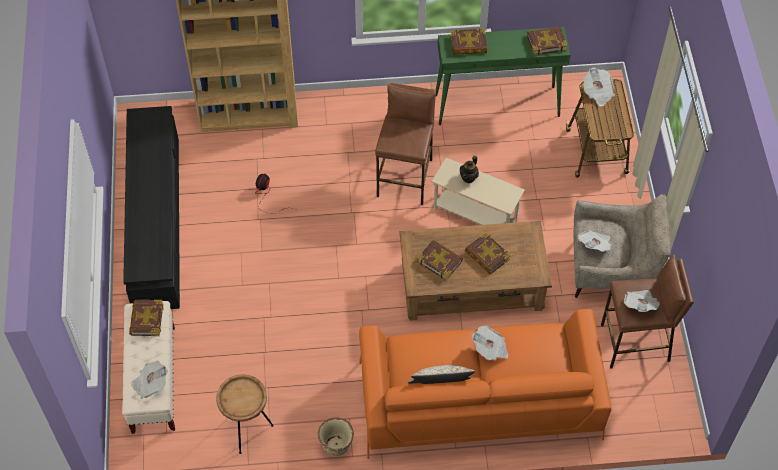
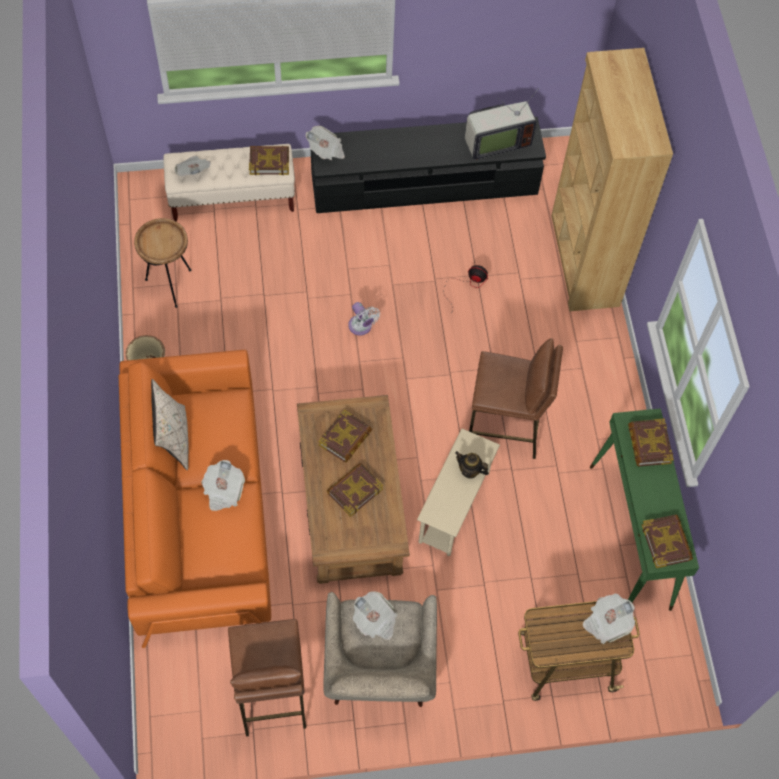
camera: 85 degrees right, 5 degrees up
newspaper [624,290,660,312] -> newspaper moved to [306,126,345,160]
none -> white fan [348,302,380,336]
none -> television [465,88,539,160]

